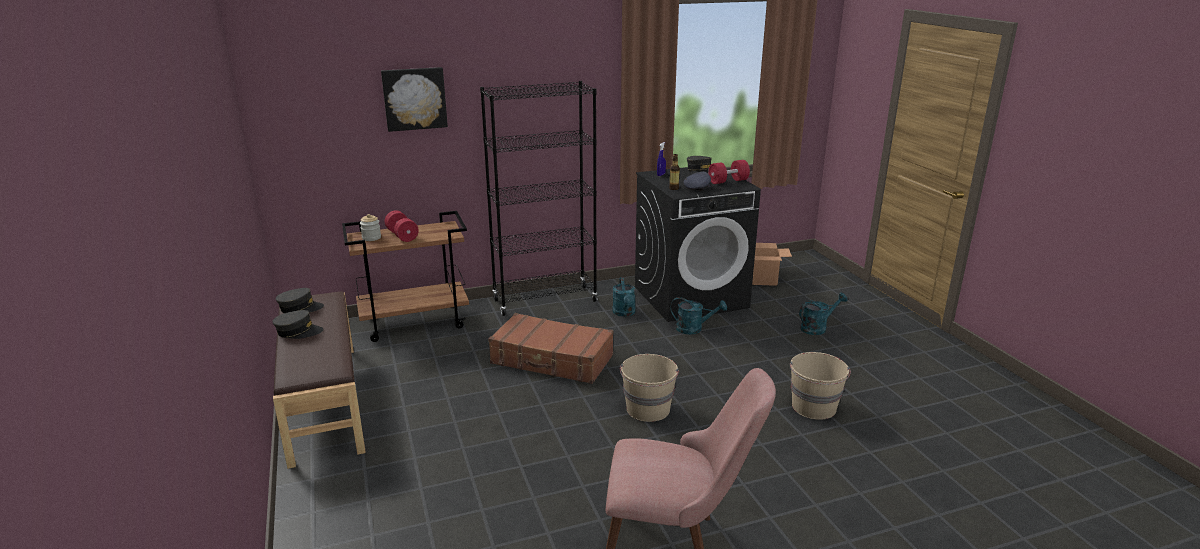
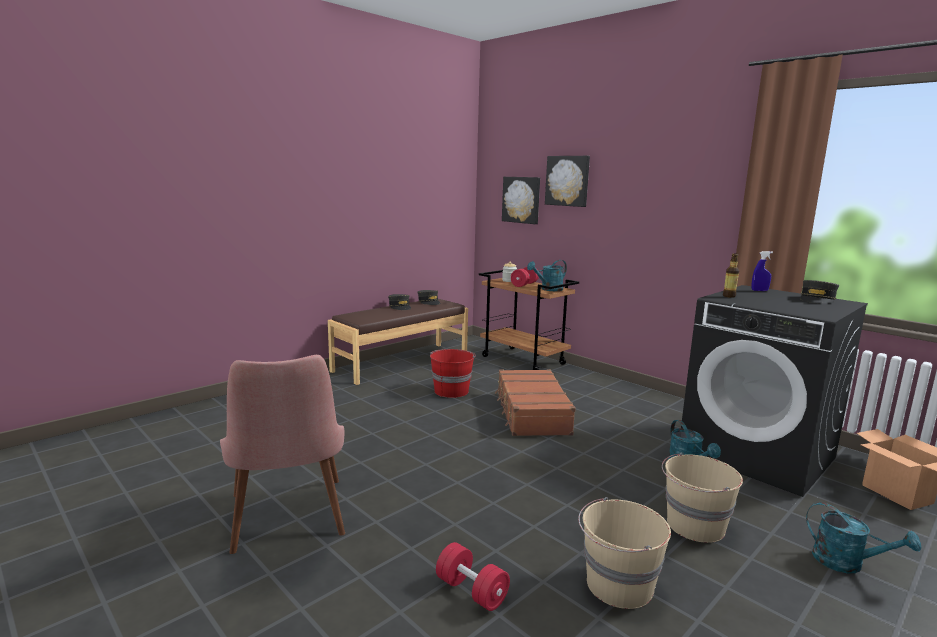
camera: 65 degrees right, 10 degrees down
black bookcase [480,81,598,316] -> none
turquoise watering can [612,277,636,317] -> turquoise watering can moved to [527,260,567,291]
beige bucket [620,354,679,422] -> beige bucket moved to [662,453,743,543]
grey cap [683,172,711,190] -> none
red dumbbell [708,160,750,184] -> red dumbbell moved to [436,542,510,611]
none -> red bucket [430,349,476,398]
none -> picture [502,177,540,224]

